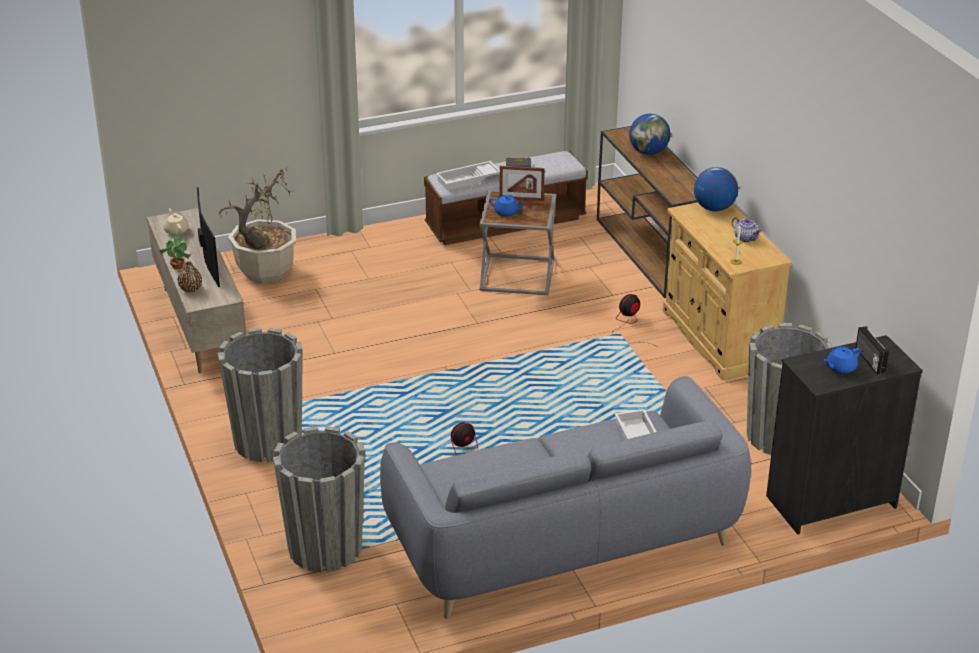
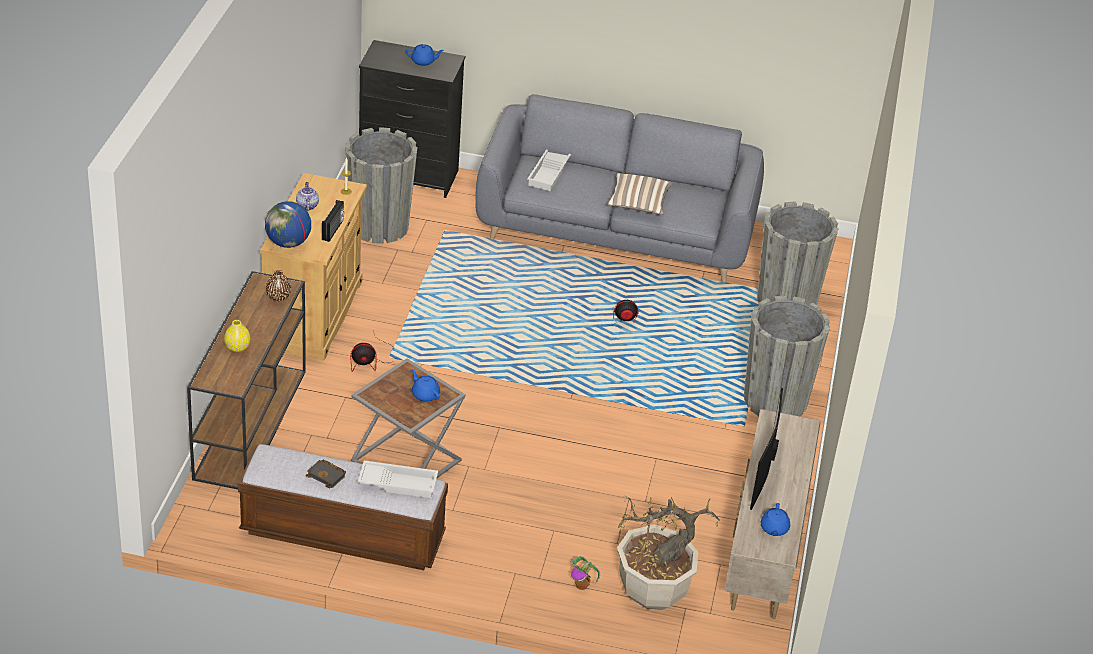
camera: 150 degrees left, 5 degrees up
potted plant [159,236,192,270] -> potted plant moved to [569,556,600,590]
beige teapot [163,208,189,235] -> blue teapot [761,503,790,536]
brown vase [178,261,202,293] -> brown vase moved to [266,270,291,301]
picture frame [499,166,545,201] -> none
globe [629,114,671,155] -> yellow vase [224,320,250,352]
radio [856,326,889,374] -> radio moved to [322,200,345,242]
none -> pillow [607,173,673,215]

